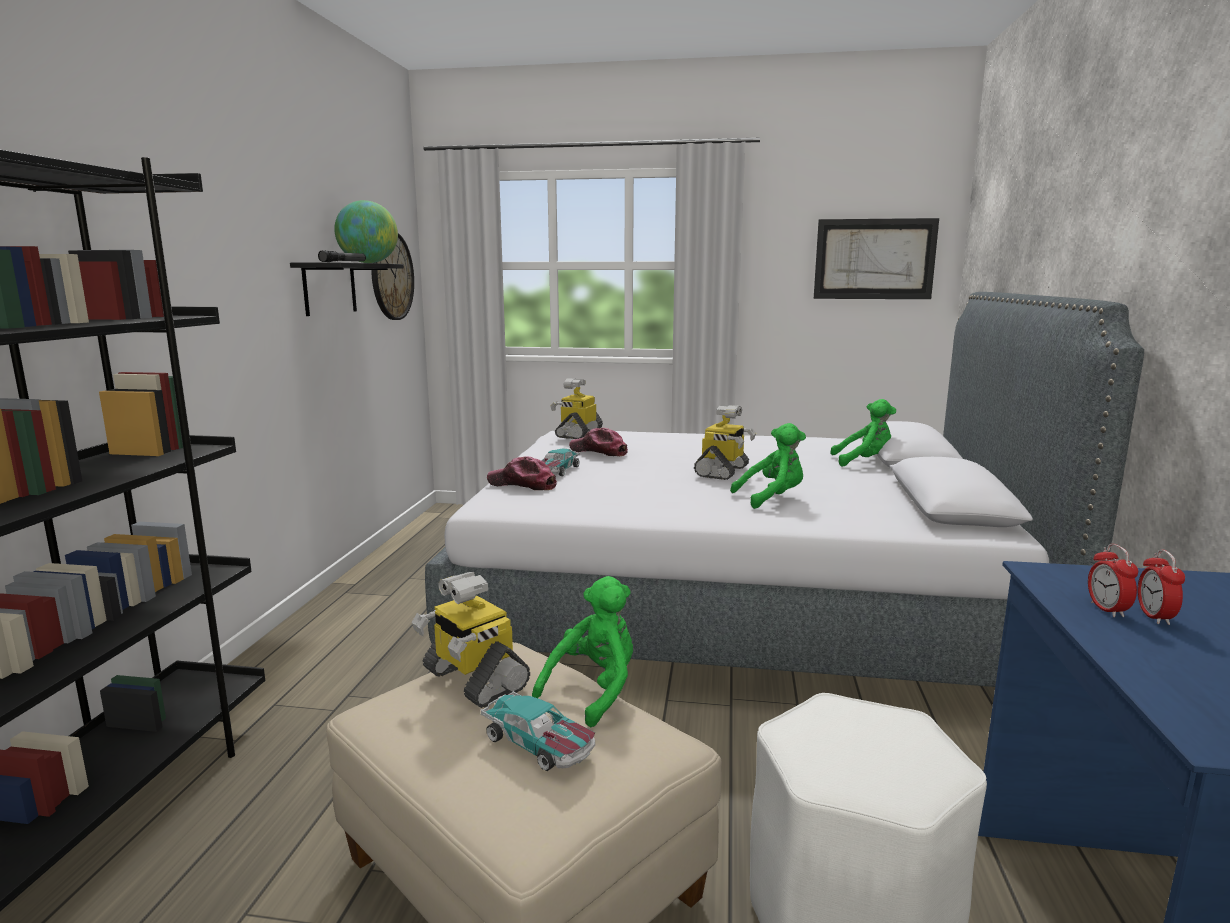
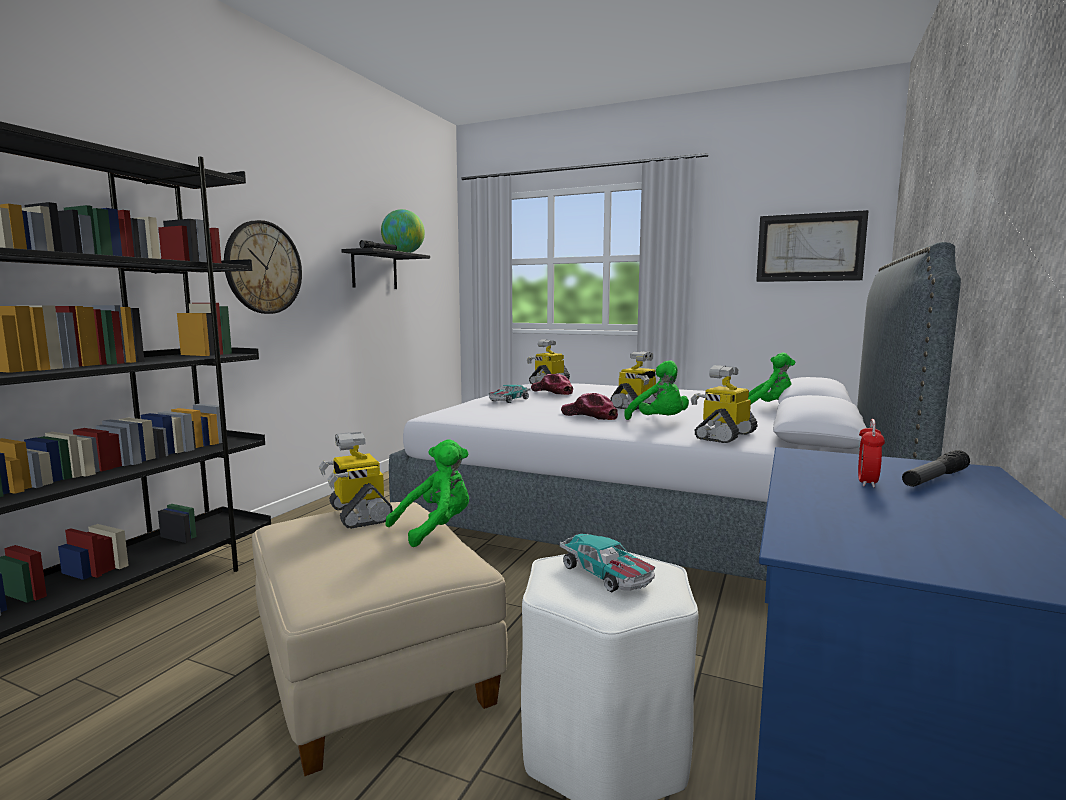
camera: 15 degrees right, 5 degrees down
wall clock [371,233,414,320] -> wall clock moved to [224,220,302,314]
toy car [481,691,595,771] -> toy car moved to [560,534,655,592]
cap [487,457,557,490] -> cap moved to [561,393,618,420]
green plush toy [730,423,806,509] -> green plush toy turned 60 degrees clockwise [624,360,689,420]
alarm clock [1088,544,1138,617] -> none
none -> toy robot [691,365,758,443]
none -> flashlight [902,450,970,487]

